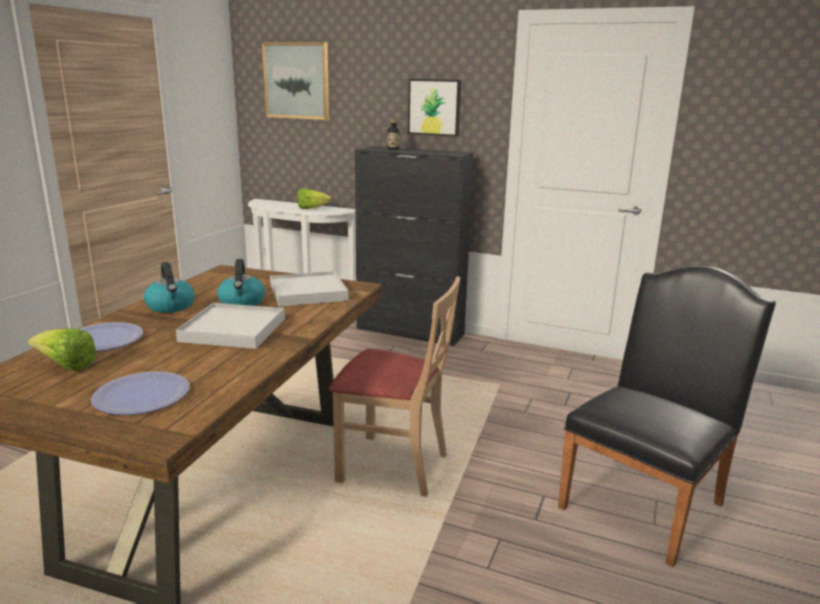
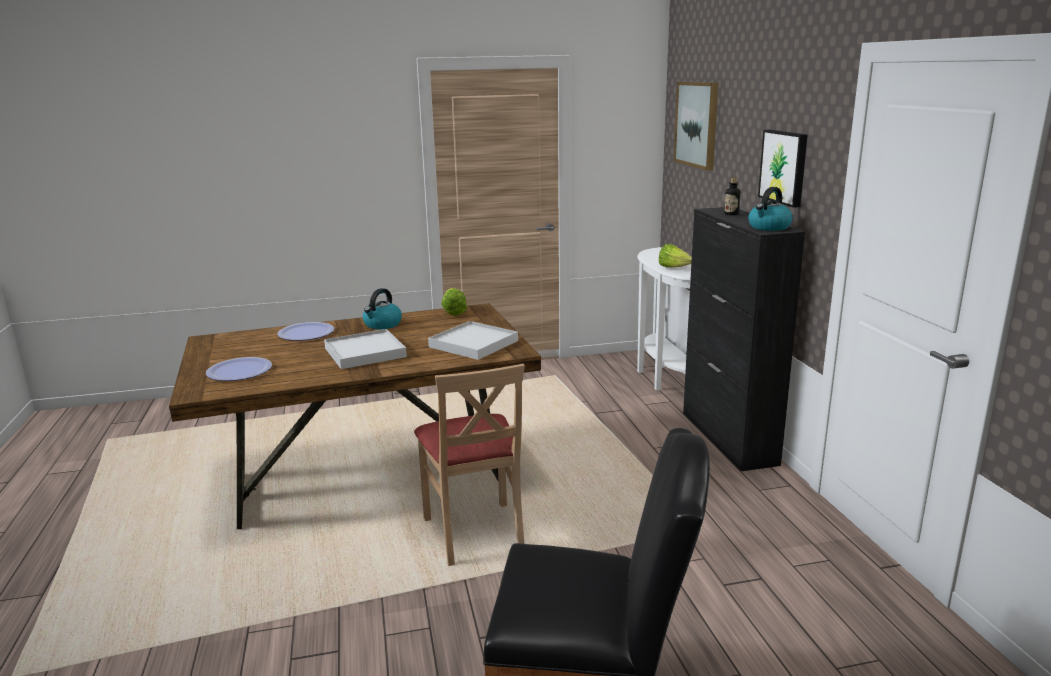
camera: 55 degrees right, 0 degrees up
lettuce [28,329,97,371] -> lettuce moved to [441,288,467,316]
kettle [217,259,265,306] -> kettle moved to [748,187,793,231]

